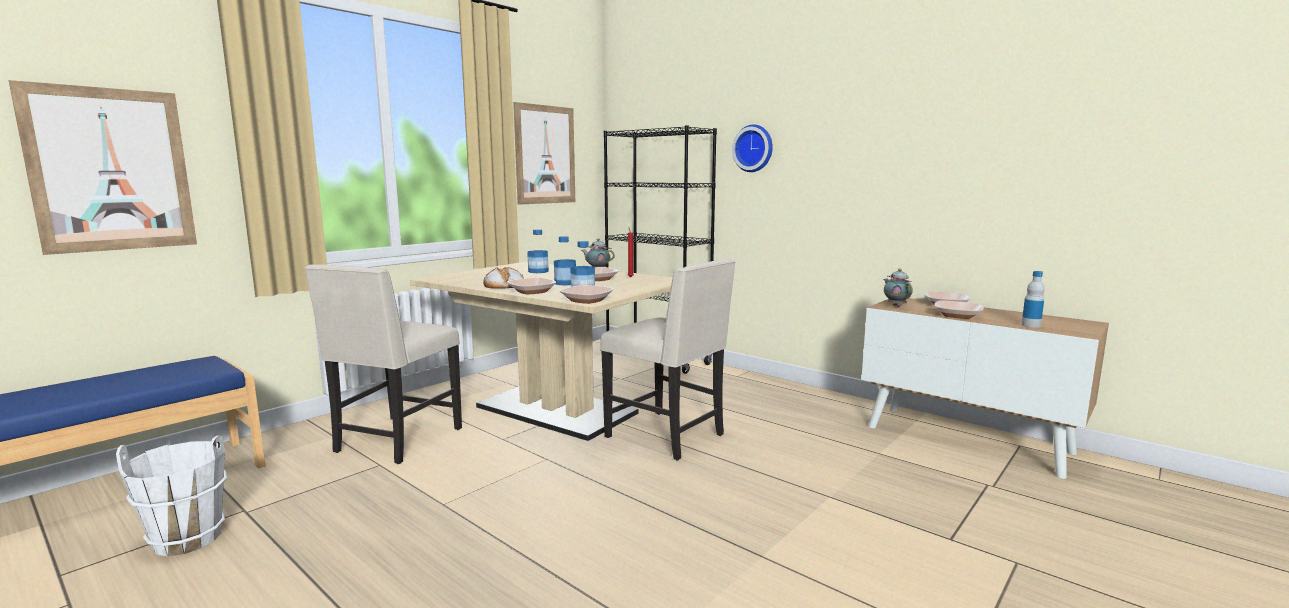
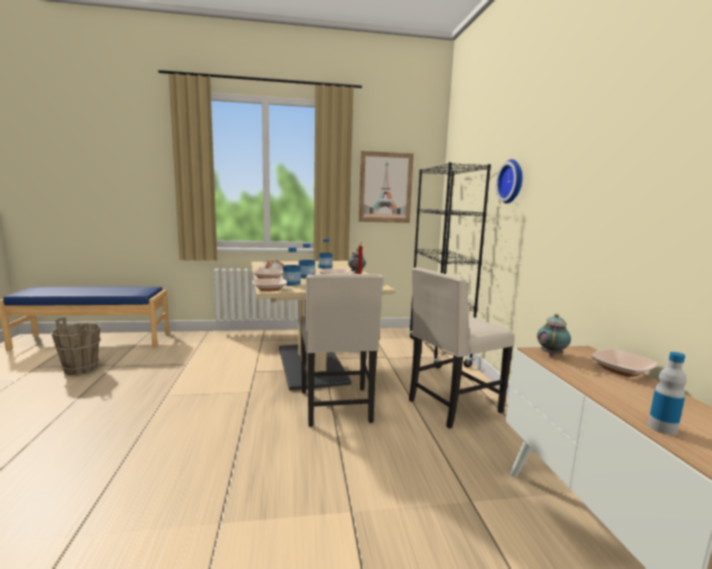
camera: 40 degrees right, 0 degrees up
picture [9,80,197,255] -> none
white bucket [116,435,227,556] -> brown bucket [51,317,101,375]
beige chair [305,264,462,464] -> beige chair moved to [409,267,515,429]
bowl [934,301,984,319] -> none

